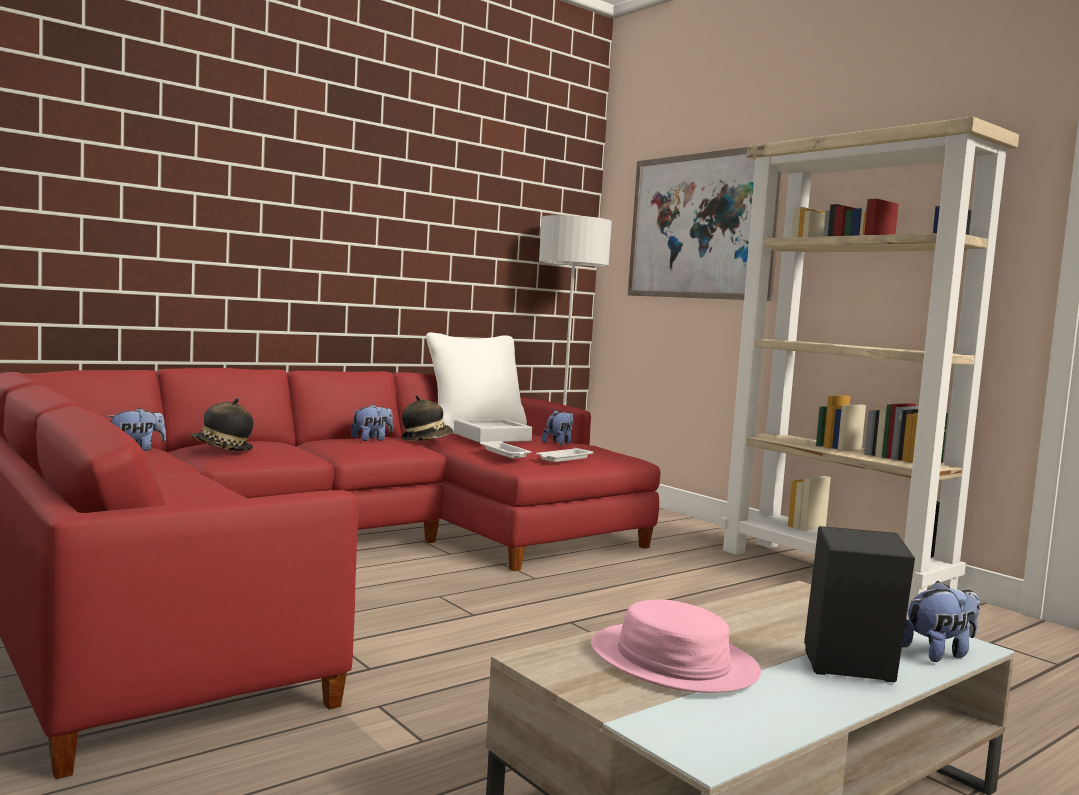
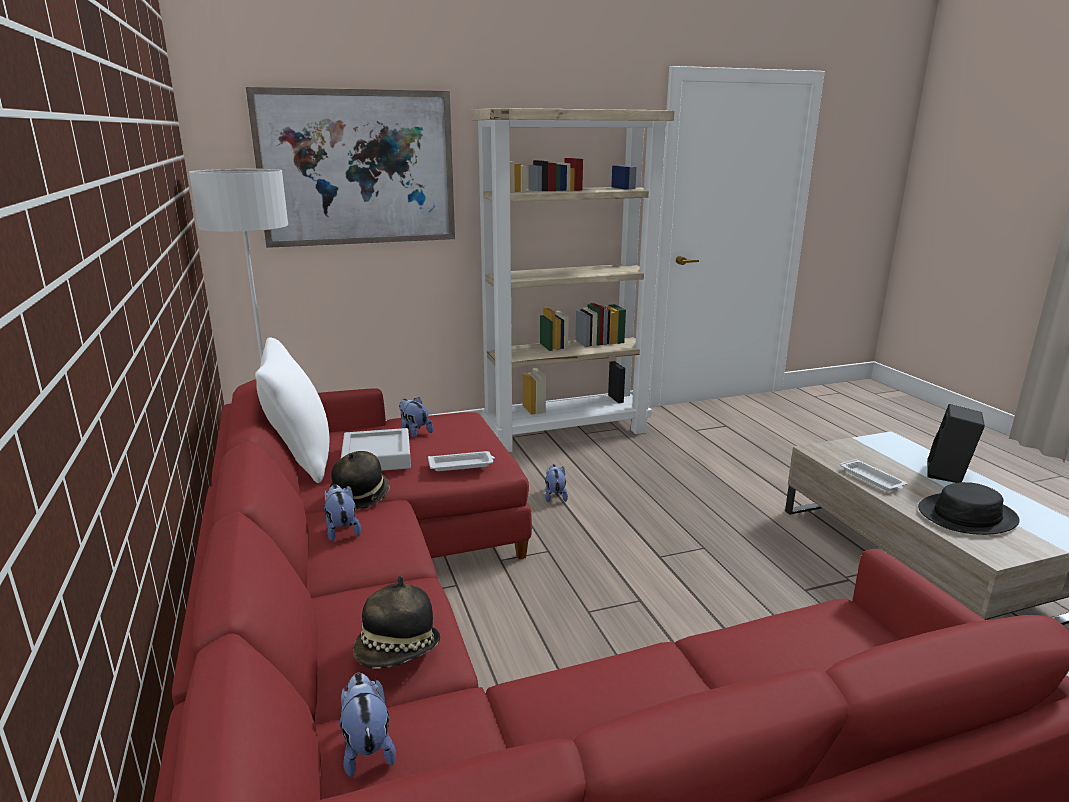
camera: 70 degrees left, 15 degrees up
white tray [536,448,593,462] -> white tray moved to [840,459,907,491]
pink hat [591,600,761,693] -> black hat [918,482,1020,535]
plush toy [902,581,980,662] -> plush toy moved to [545,464,568,502]

